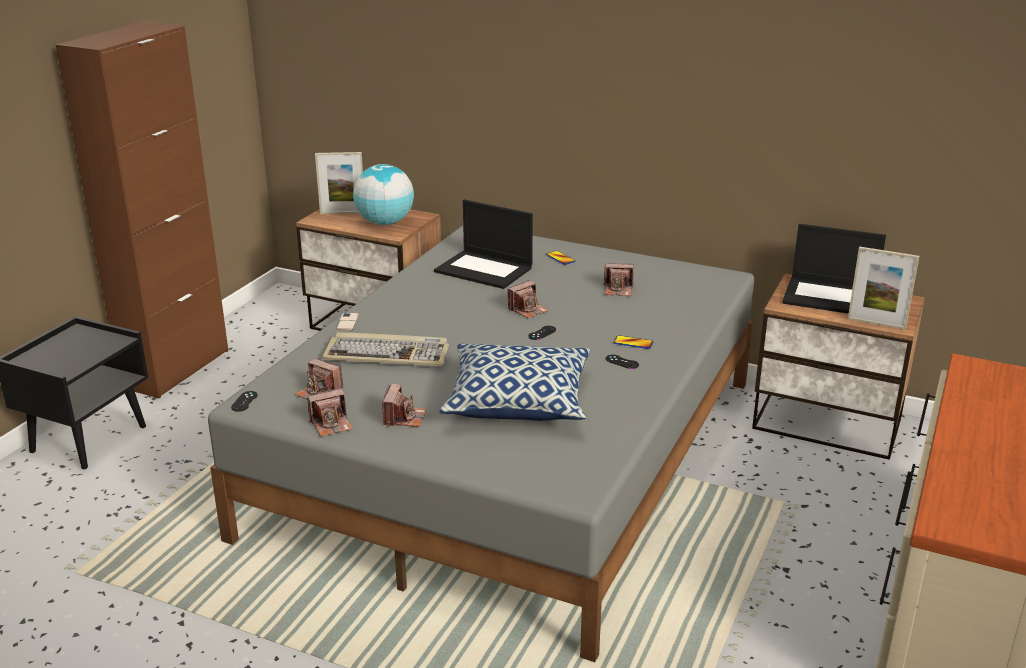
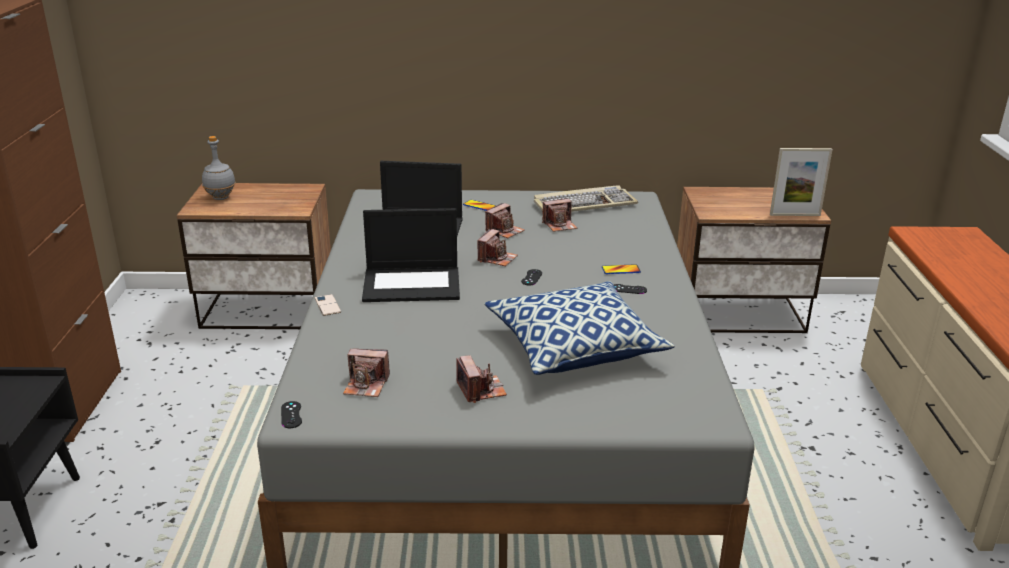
camera: 25 degrees left, 0 degrees up
camera [307,388,353,436] -> camera moved to [485,203,525,238]
picture frame [315,152,363,214] -> grey bottle [202,136,236,200]
keyboard [322,332,449,367] -> keyboard moved to [534,185,638,212]
globe [353,164,414,225] -> none
laptop [782,224,886,314] -> laptop moved to [362,208,460,302]

